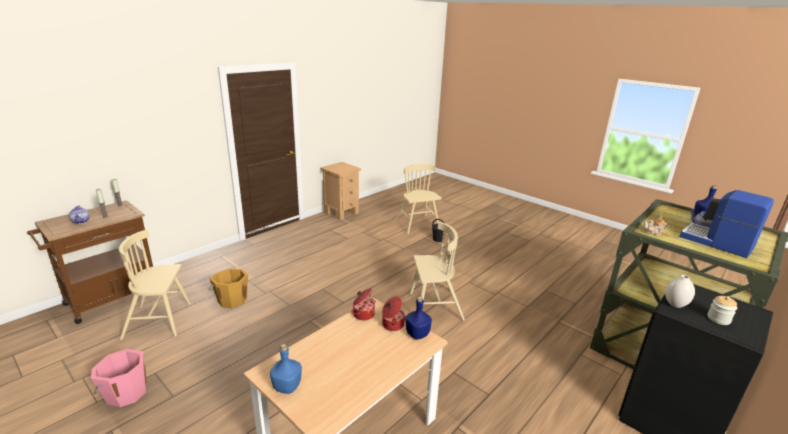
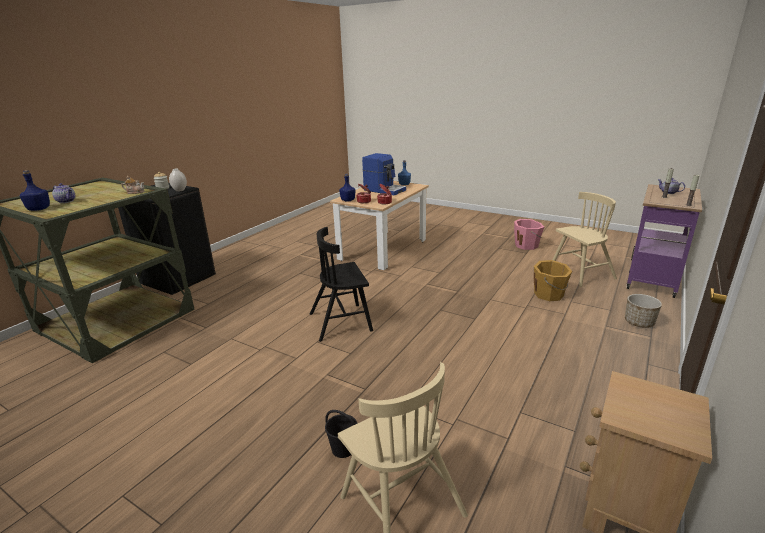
camera: 170 degrees right, 0 degrees up
brown cart [27,200,153,324] -> purple cart [626,184,702,298]
beige chair [410,222,465,321] -> black chair [310,227,373,342]
coffee machine [679,190,774,258] -> coffee machine moved to [362,153,406,196]
none -> planter [625,294,662,328]

